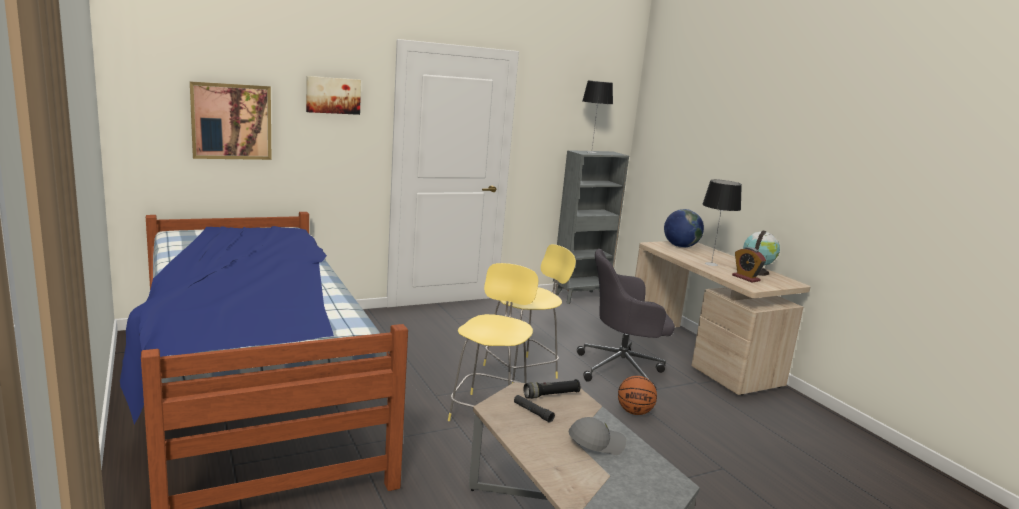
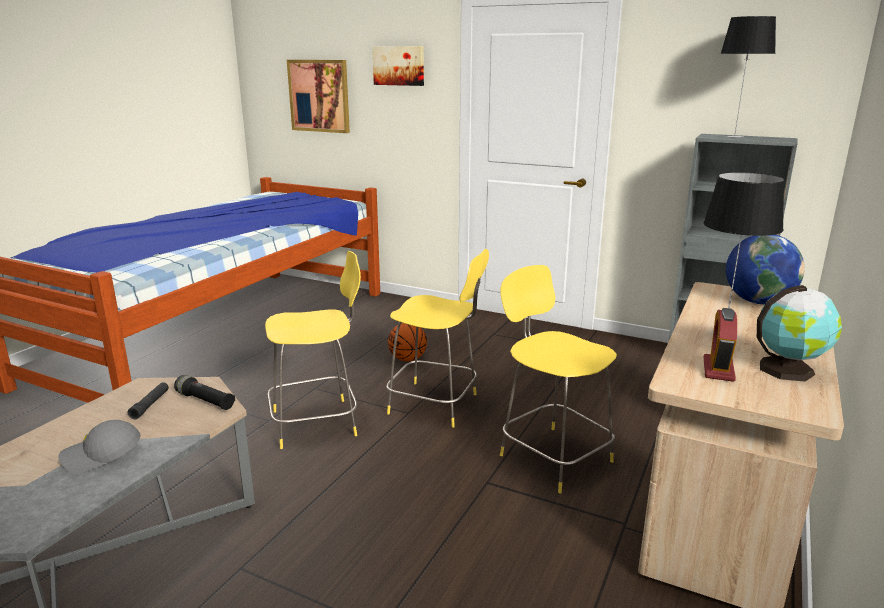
camera: 55 degrees right, 5 degrees up
grey cap [569,417,626,455] -> grey cap turned 120 degrees clockwise [58,420,141,474]
grey office chair [577,249,675,388] -> yellow stool [500,265,617,493]
basketball [618,376,657,415] -> basketball moved to [388,323,427,361]

